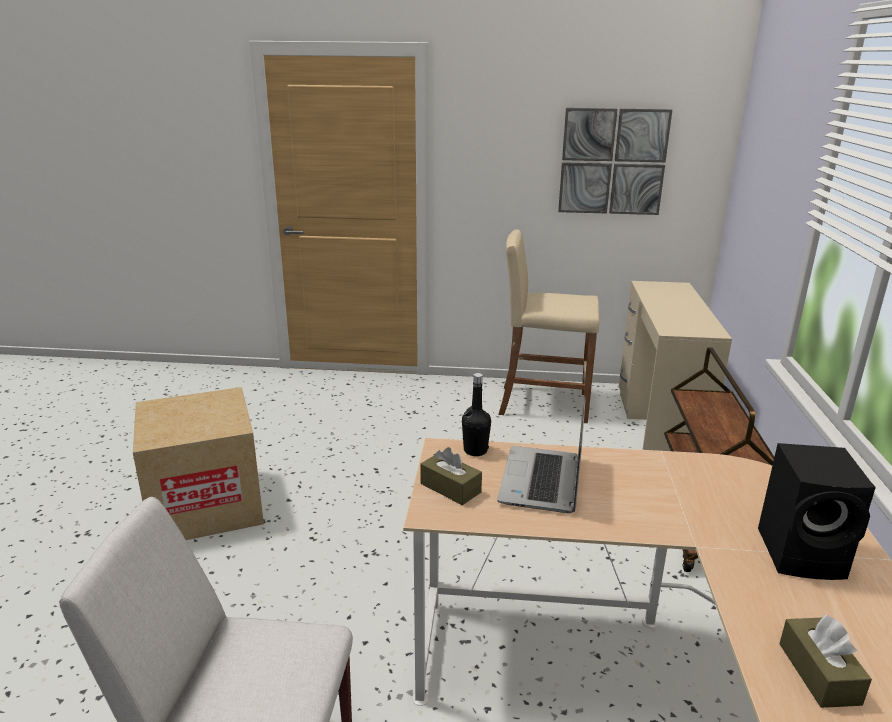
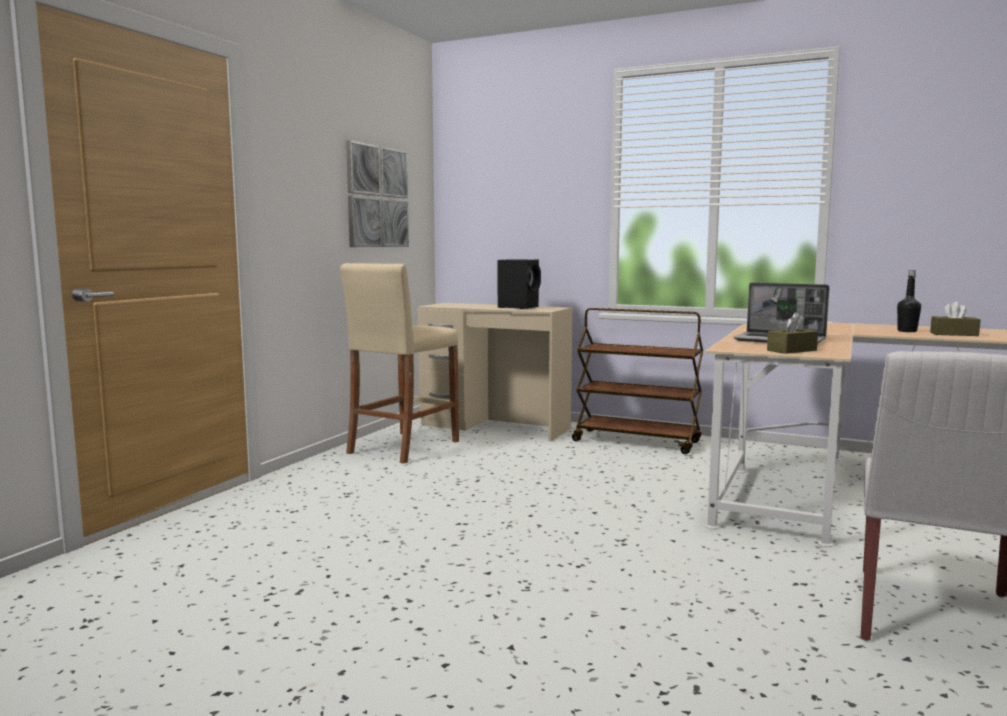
camera: 70 degrees left, 15 degrees down
cardboard box [133,387,264,540] -> none
black bottle [462,373,491,456] -> black bottle moved to [897,270,921,332]
black speaker [758,443,876,580] -> black speaker moved to [498,259,541,309]

